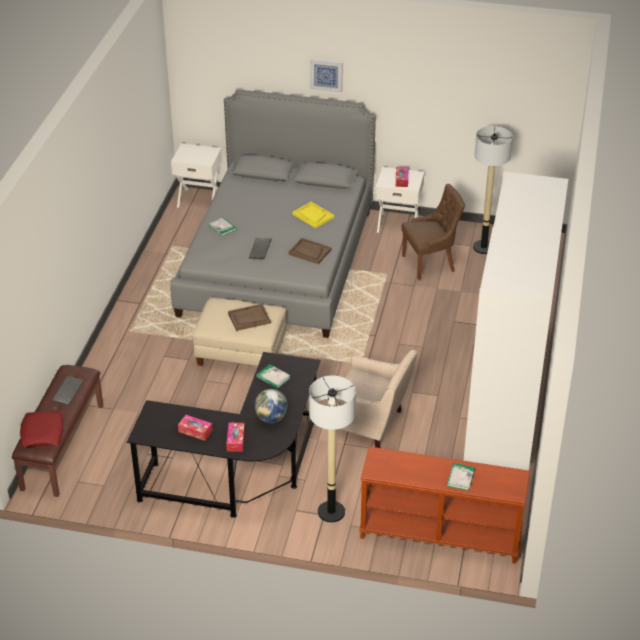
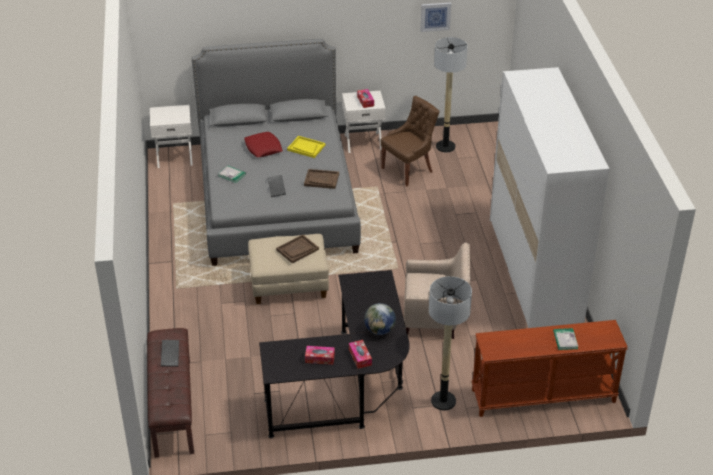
camera: 20 degrees left, 0 degrees up
red pillow [20,411,63,447] -> red pillow moved to [244,132,283,157]
book [256,364,291,389] -> none
picture [310,59,343,92] -> picture moved to [421,3,451,32]

